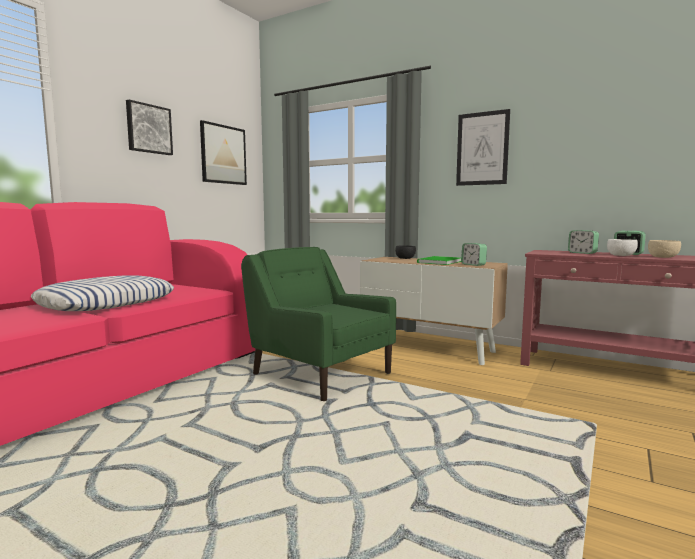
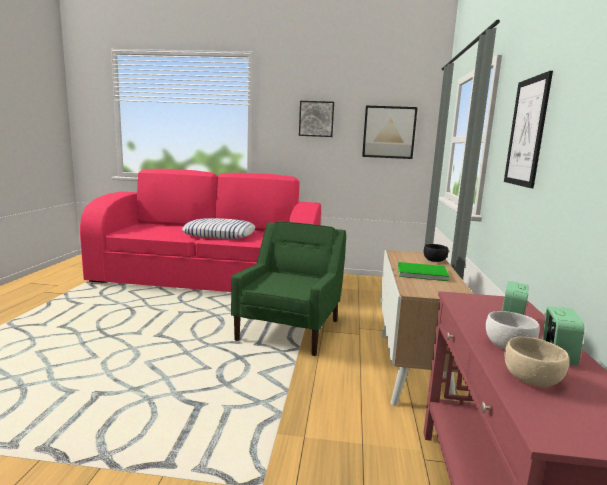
camera: 65 degrees right, 5 degrees up
alarm clock [461,243,487,266] -> none

